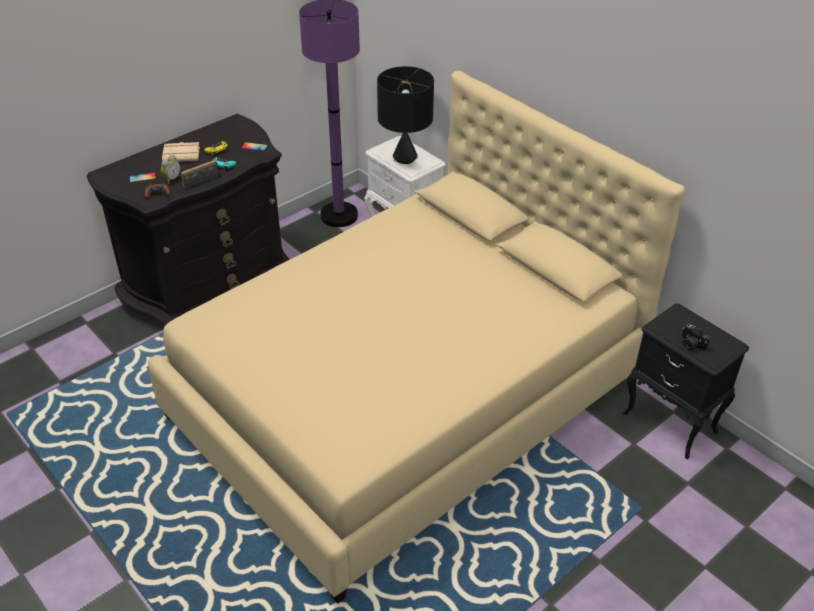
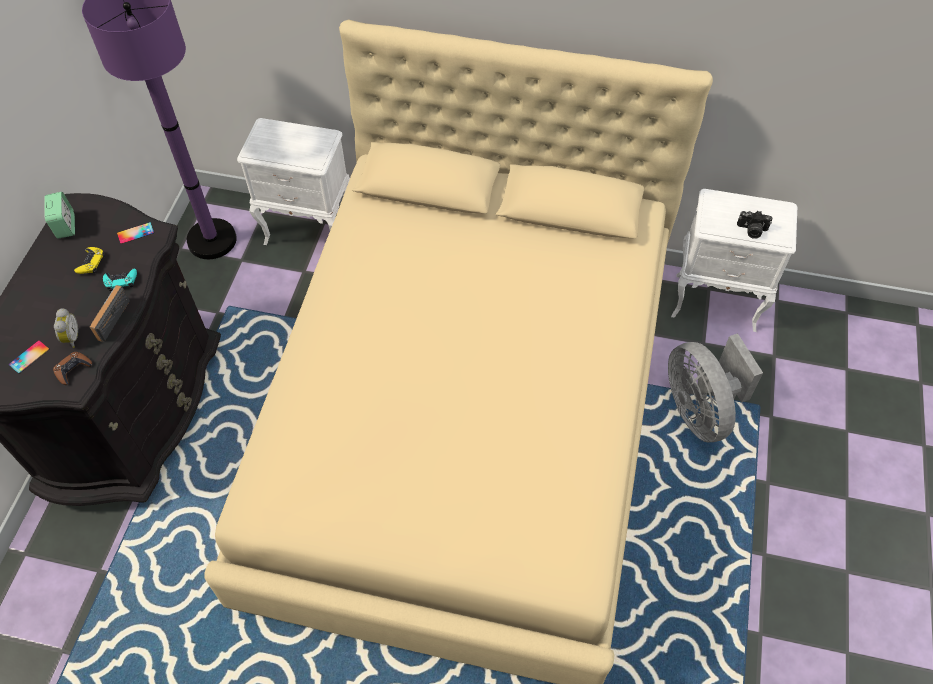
camera: 35 degrees left, 15 degrees up
beige book [162,142,200,162] -> none
black table lamp [377,66,434,164] -> none
black nightstand [623,304,749,460] -> white nightstand [671,189,797,332]
none -> alarm clock [44,192,75,239]
none -> grey fan [668,334,763,442]

